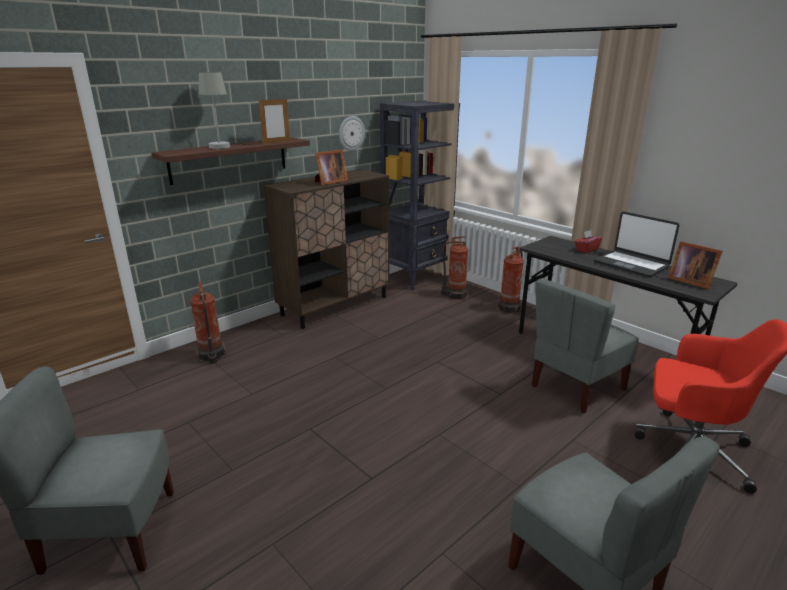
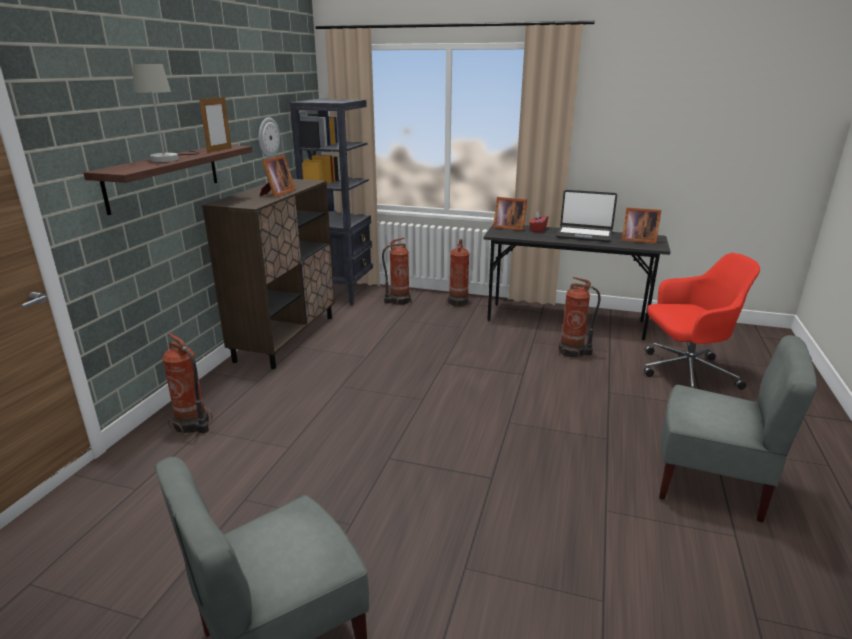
camera: 30 degrees left, 0 degrees up
grey chair [532,279,639,413] -> fire extinguisher [559,277,601,358]
none -> picture frame [493,197,527,231]

